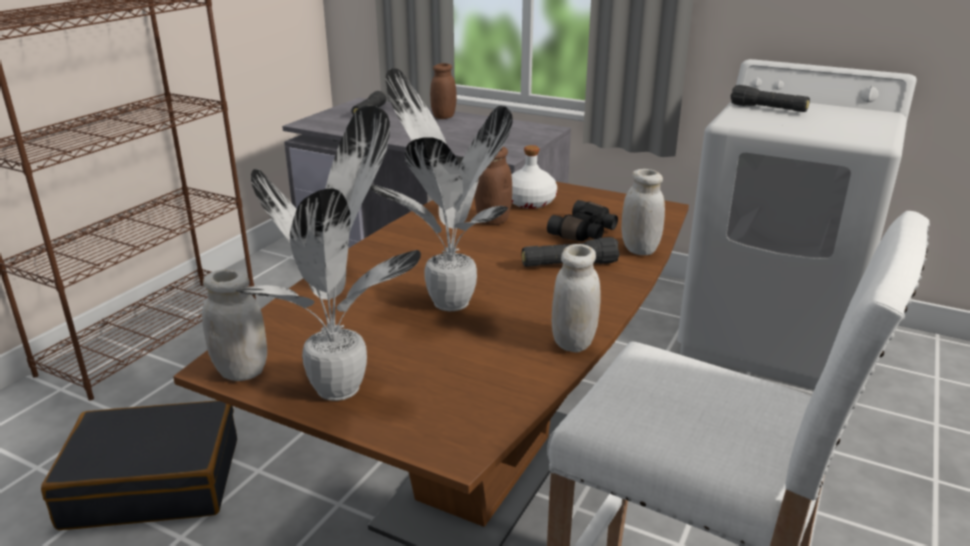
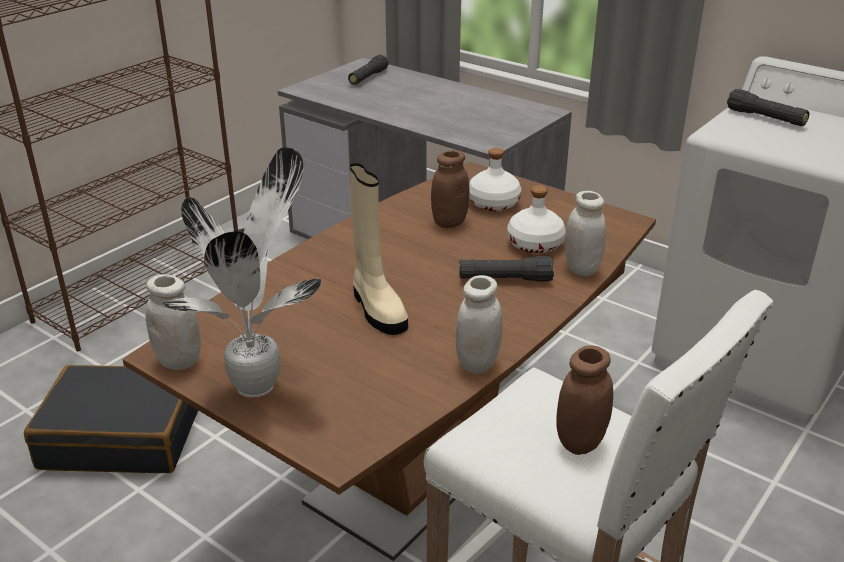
camera: 10 degrees right, 5 degrees up
potted plant [370,68,513,311] -> beige boot [350,163,408,335]
brown jar [430,63,457,119] -> brown jar moved to [556,346,613,455]
black binoculars [547,200,618,241] -> white bottle [507,185,566,254]

